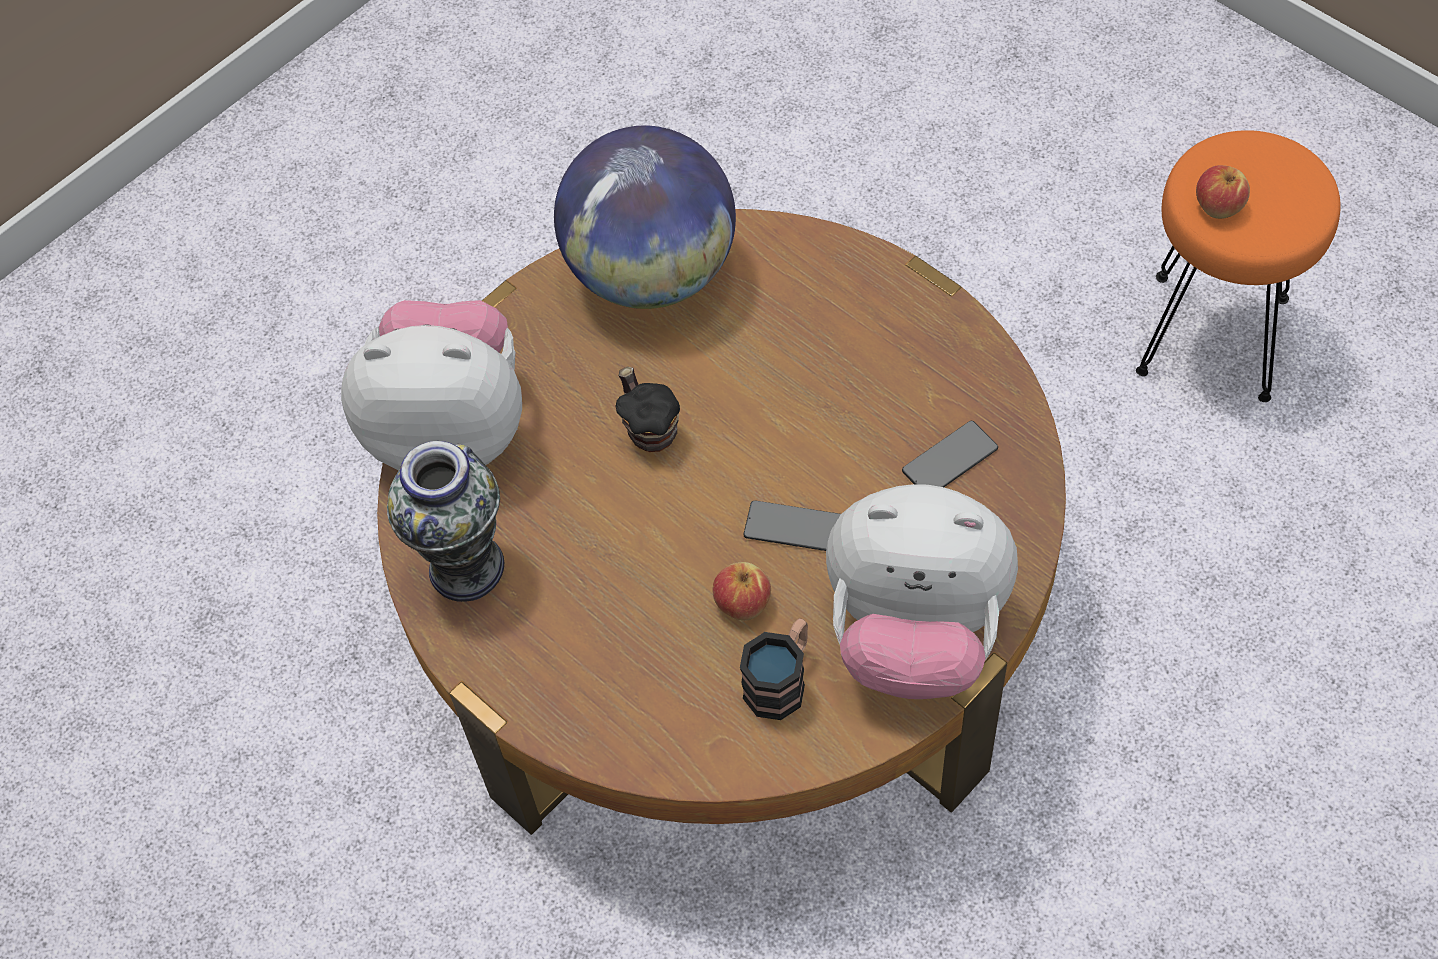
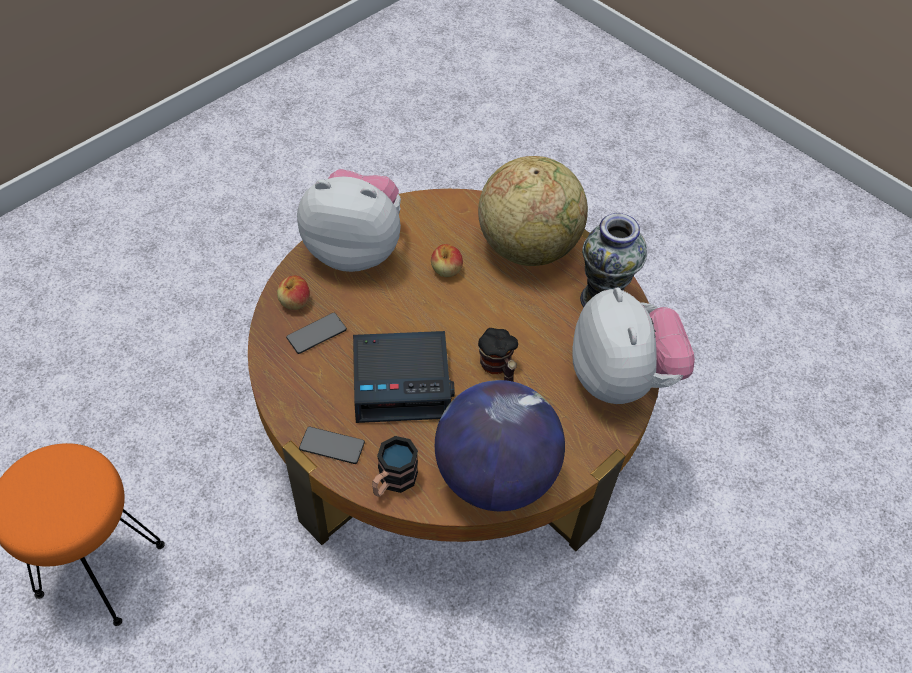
camera: 175 degrees right, 5 degrees down
plush toy [341,300,522,470] -> plush toy turned 105 degrees counterclockwise [572,287,695,404]
mug [740,618,808,720] -> mug moved to [372,436,418,497]
phone [743,500,841,551] -> phone moved to [299,427,365,464]
apple [1196,165,1250,219] -> apple moved to [277,275,310,310]
none -> alarm clock [353,331,455,423]
none -> globe [478,156,588,266]

